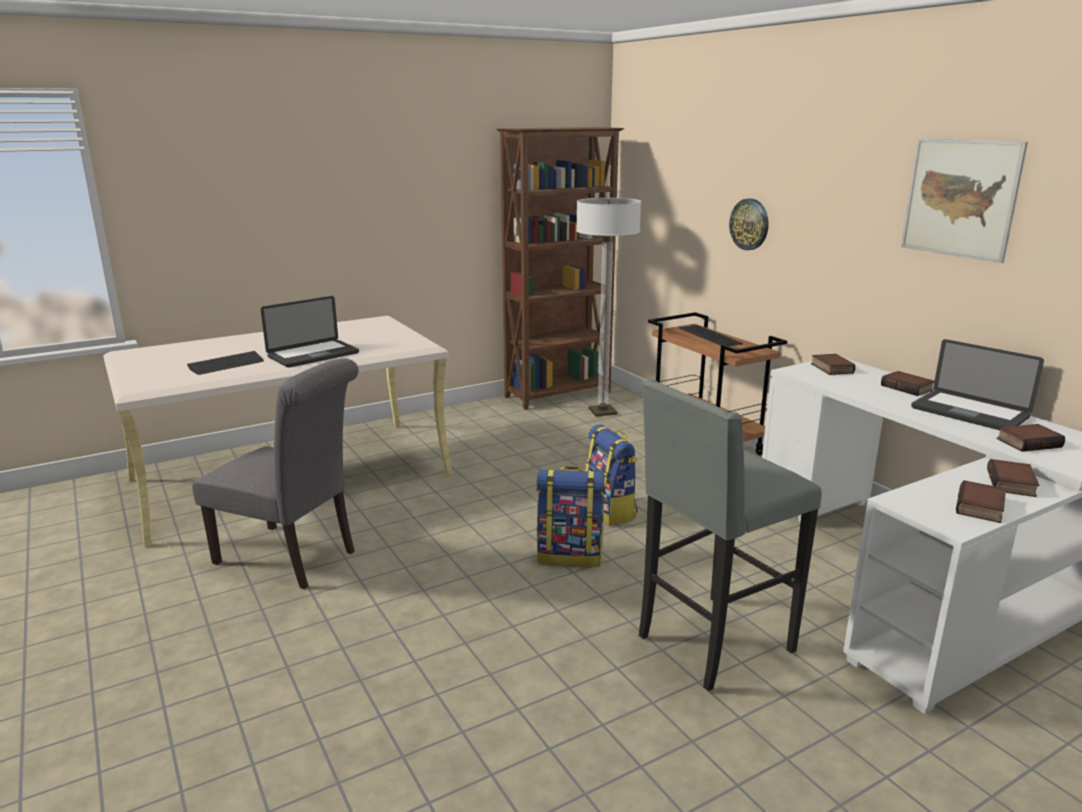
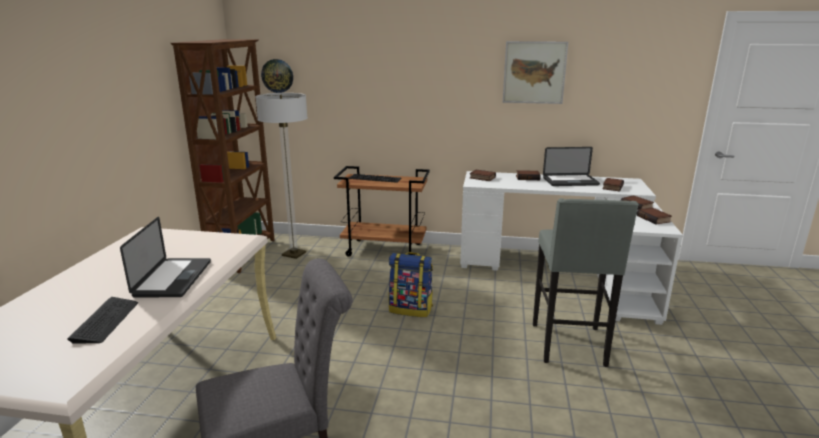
camera: 50 degrees left, 0 degrees up
backpack [537,466,606,567] -> none
wall clock [729,199,769,250] -> wall clock moved to [261,59,293,93]

